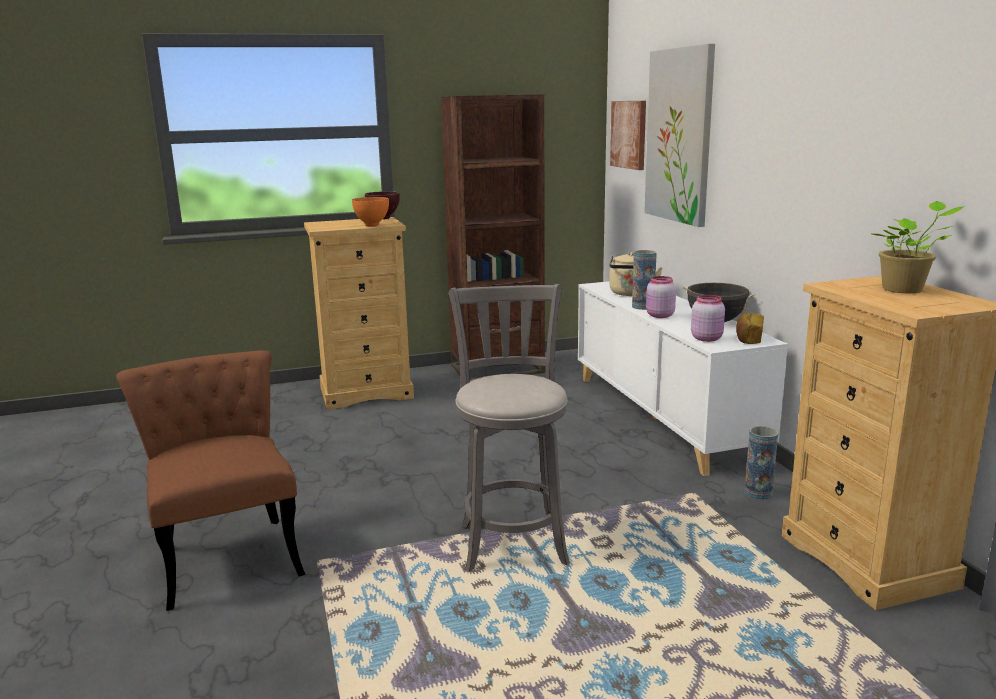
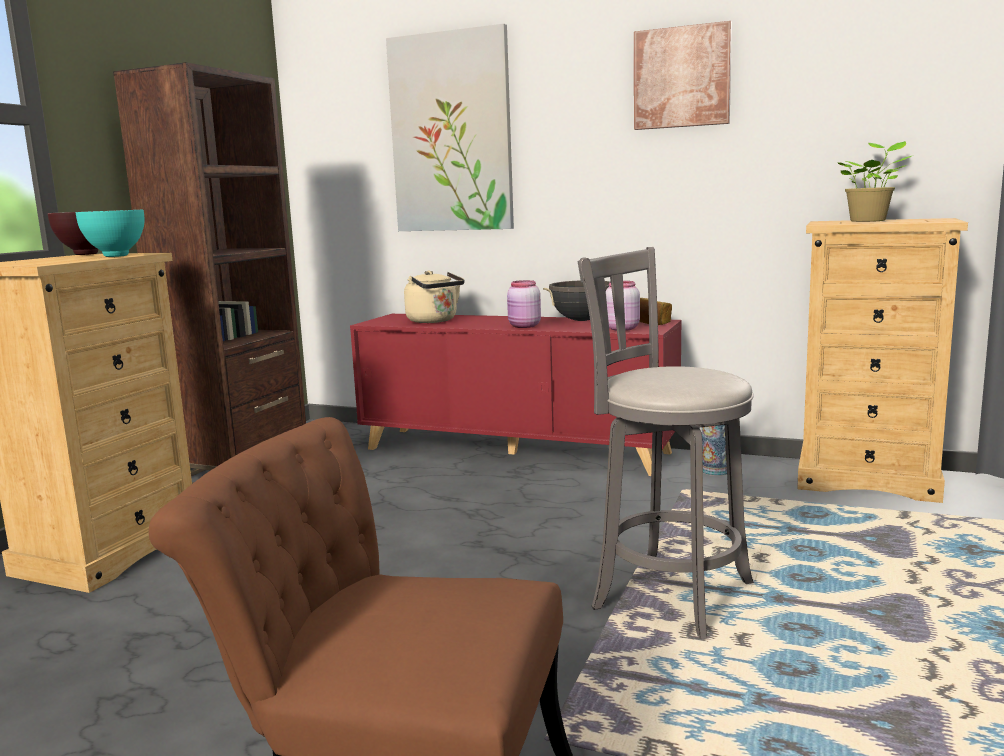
camera: 50 degrees left, 5 degrees down
orange bowl [352,197,389,226] -> turquoise bowl [76,209,144,257]
white cabinet [578,281,788,476] -> red cabinet [350,314,681,476]
picture [610,101,646,170] -> picture moved to [634,21,732,130]
vase [632,250,657,310] -> none

